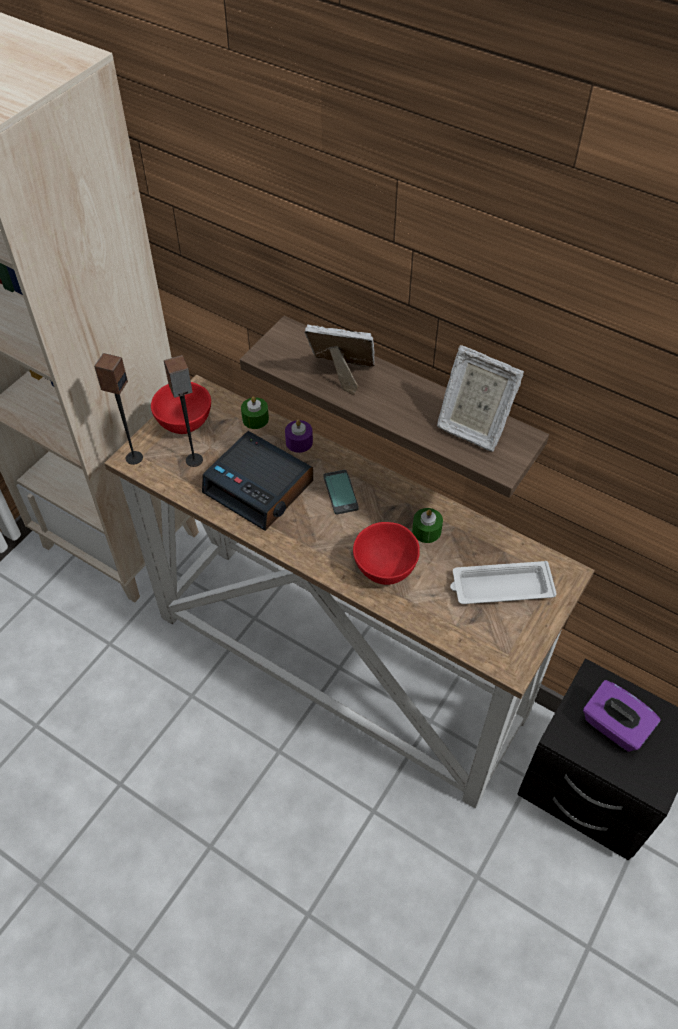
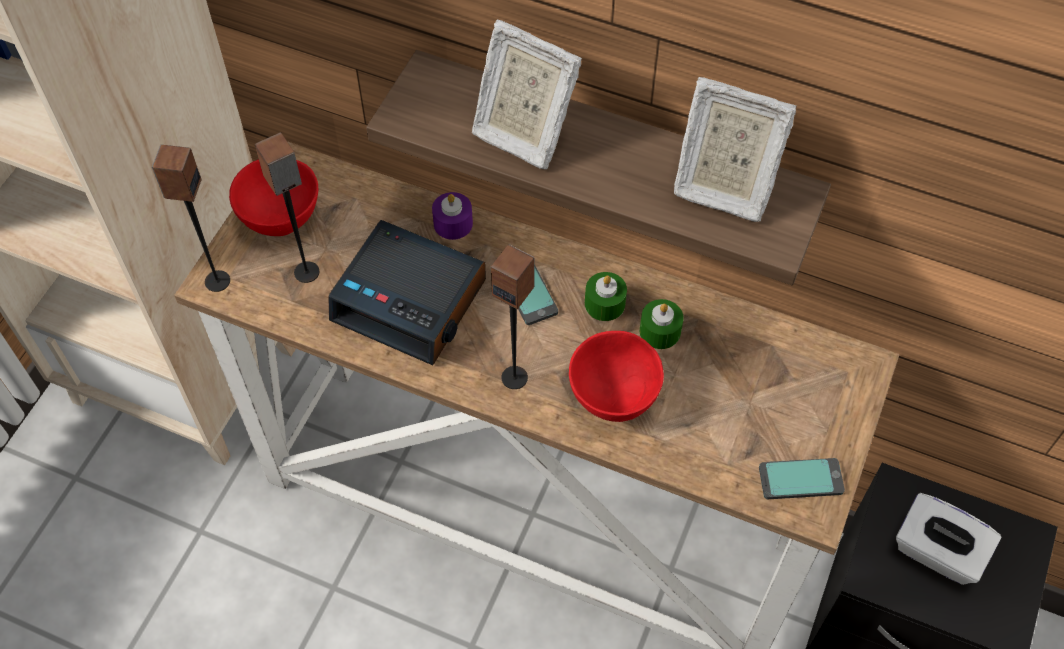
camera: 10 degrees left, 5 degrees up
green candle [241,397,269,429] -> green candle moved to [585,272,627,321]
picture frame [304,324,375,395] -> picture frame turned 150 degrees counterclockwise [472,20,582,169]
white tray [450,561,557,604] -> none
purple tissue box [583,680,660,752] -> white tissue box [896,493,1001,585]
none -> speaker [491,244,535,389]
none -> phone [759,458,845,500]

